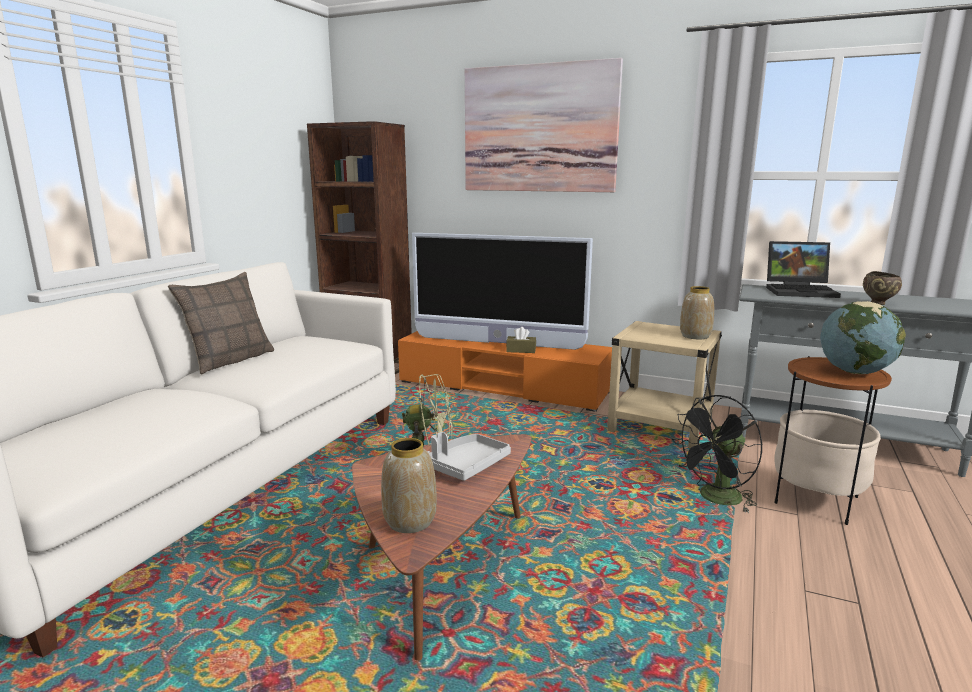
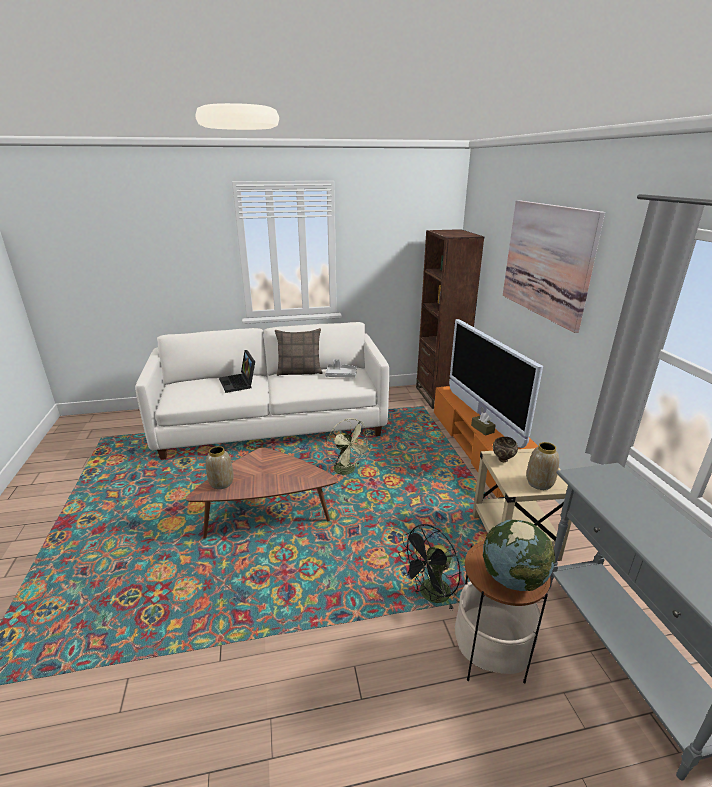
camera: 55 degrees right, 10 degrees up
grey tray [428,432,511,481] -> grey tray moved to [325,359,357,377]
black fan [672,395,763,513] -> black fan turned 60 degrees counterclockwise [398,524,461,611]
laptop [766,241,841,298] -> laptop moved to [219,350,255,393]
brown bowl [863,271,902,305] -> brown bowl moved to [493,437,518,462]

